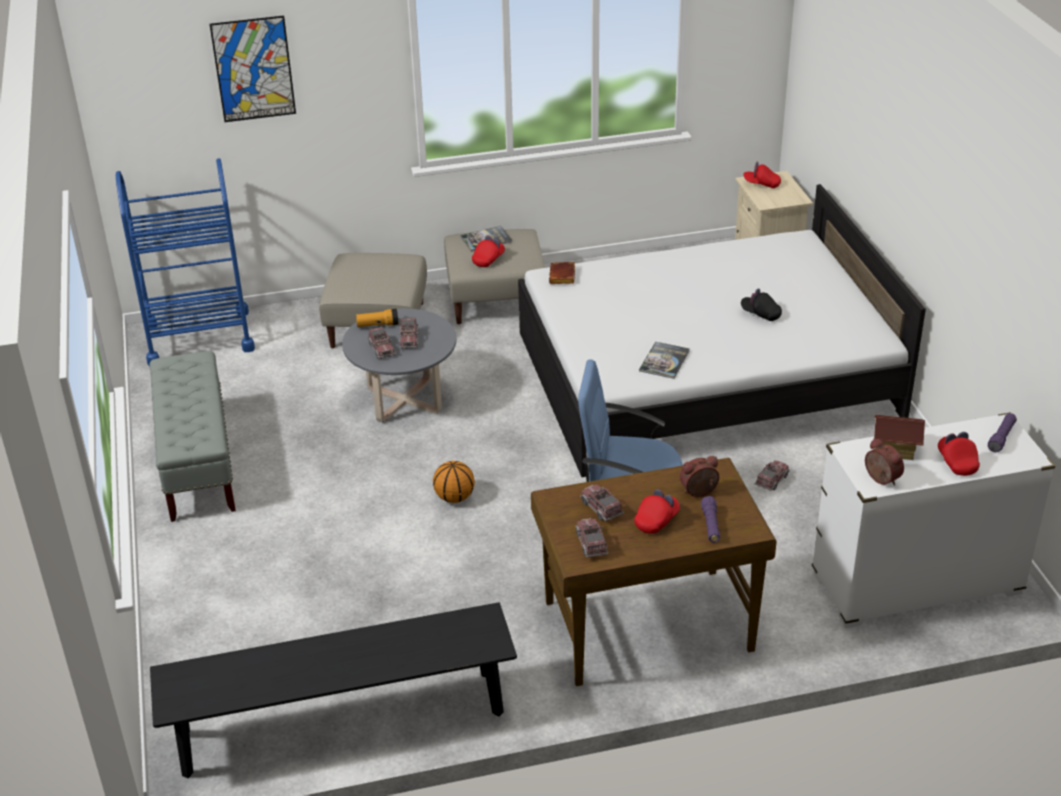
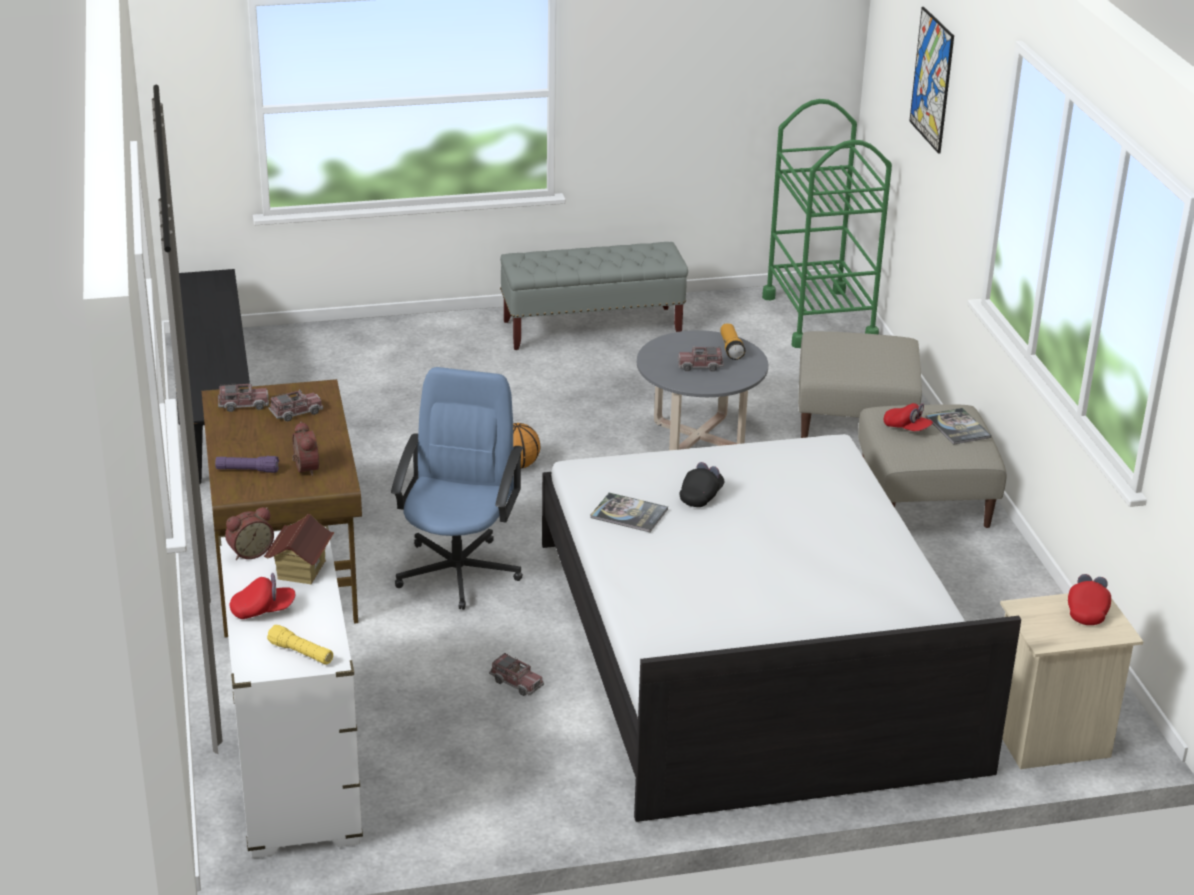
camera: 90 degrees right, 5 degrees down
blue cart [116,158,255,365] -> green cart [762,99,892,348]
toy truck [367,326,396,359] -> none
brown book [549,262,575,284] -> none
red cap [634,489,680,534] -> none
black cap [741,288,782,321] -> black cap moved to [680,462,724,507]
purple flashlight [988,413,1016,452] -> yellow flashlight [267,625,333,664]

